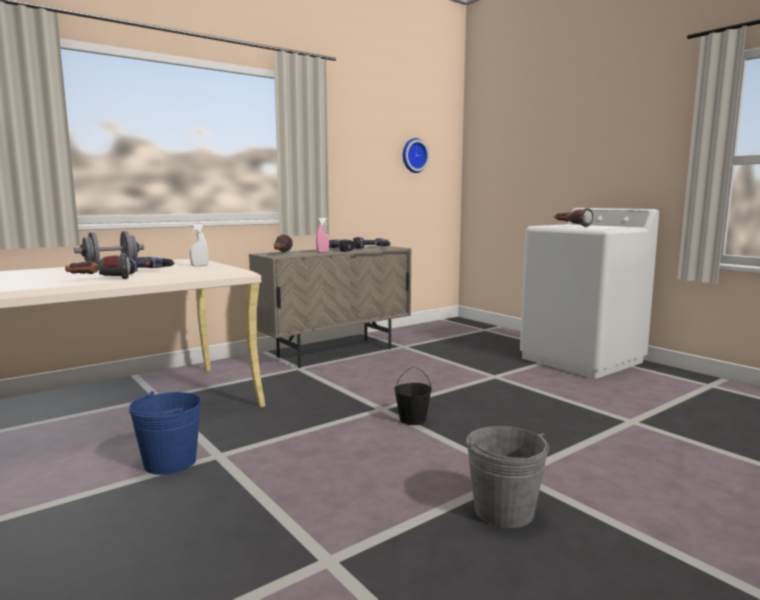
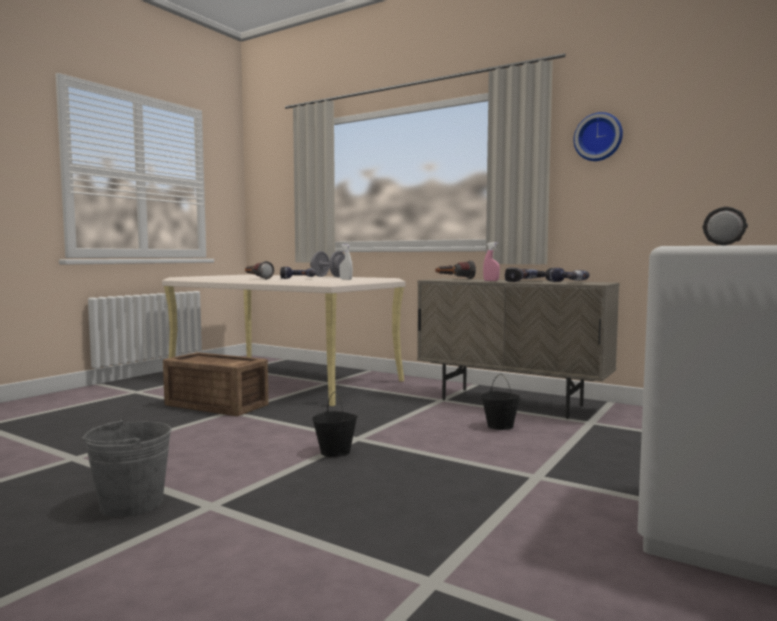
camera: 70 degrees right, 5 degrees down
blue bucket [129,391,202,475] -> crate [163,352,269,416]
wall clock [403,138,429,173] -> wall clock moved to [573,112,623,161]
none -> black bucket [481,374,521,430]

